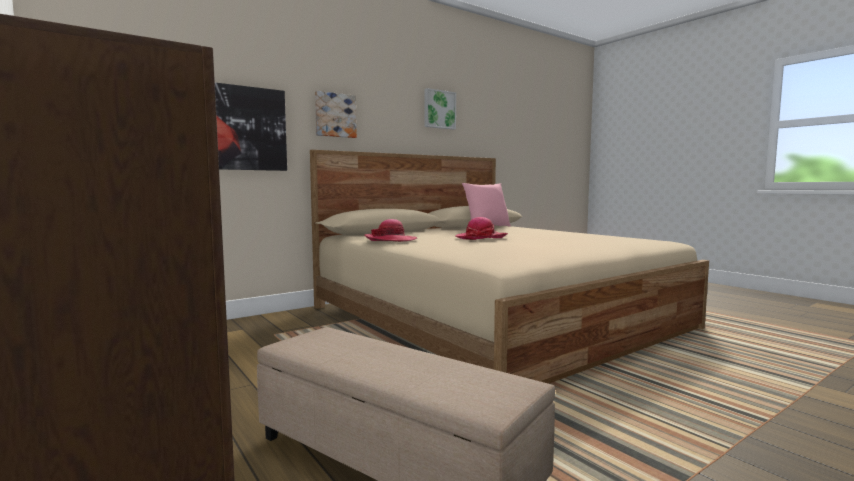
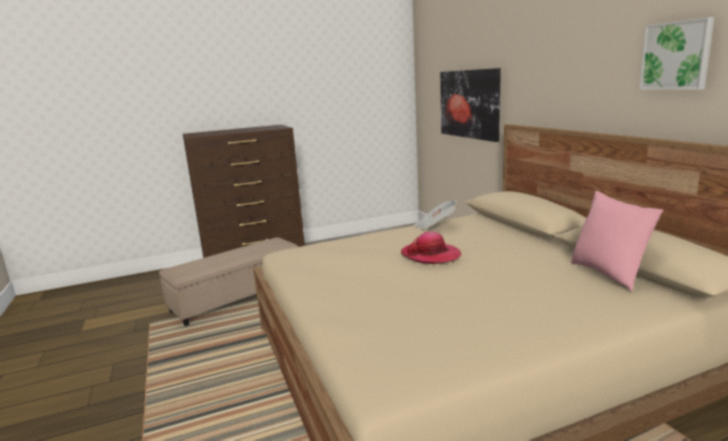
camera: 105 degrees right, 10 degrees up
picture [315,91,357,138] -> none
hat [364,219,417,242] -> newspaper [413,200,458,230]

